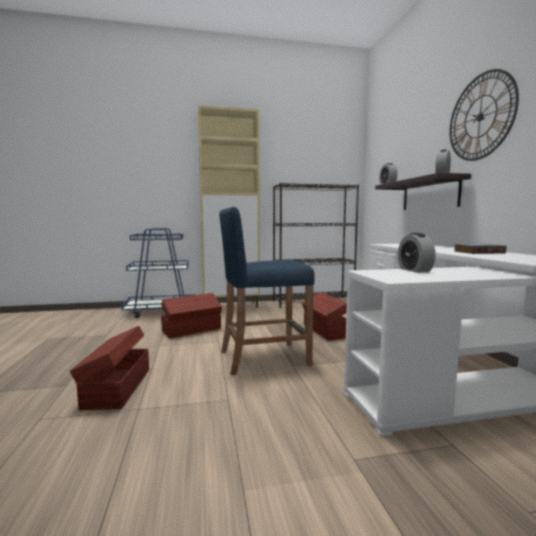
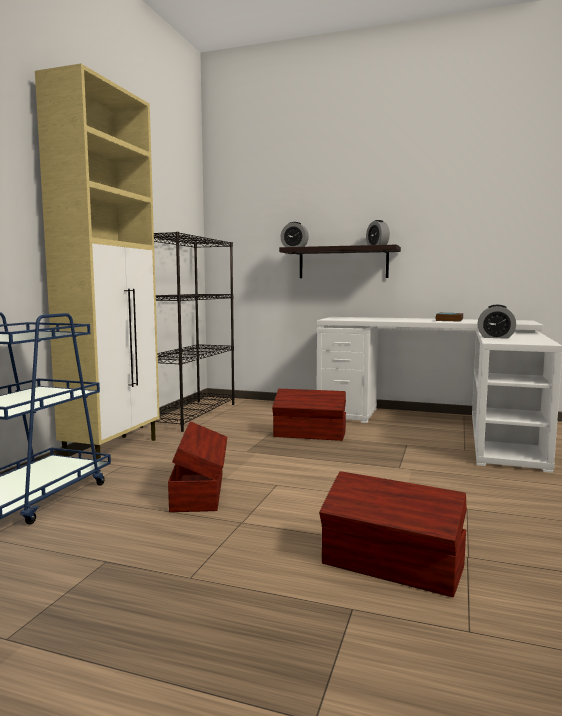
camera: 60 degrees left, 0 degrees up
blue stool [219,207,315,375] -> none
wall clock [449,69,519,161] -> none

